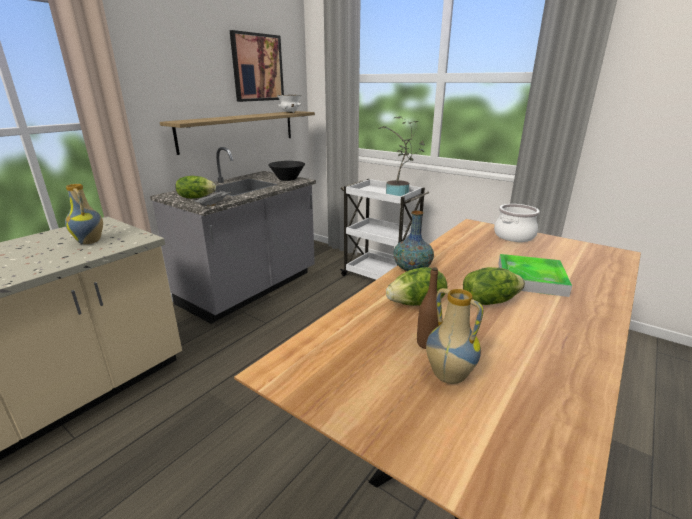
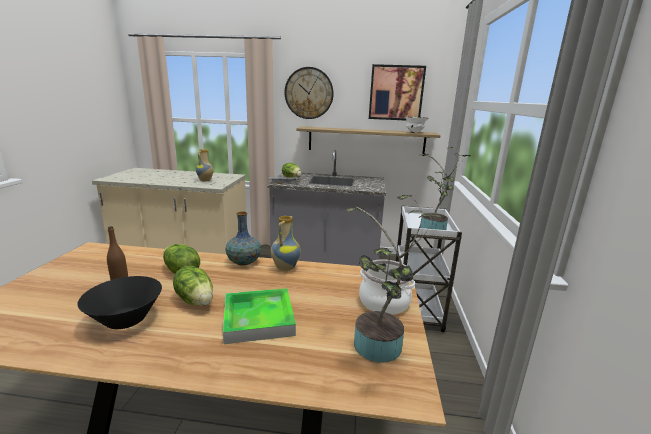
camera: 60 degrees right, 5 degrees down
black bowl [268,161,305,181] -> black bowl moved to [77,276,162,329]
vase [426,288,484,384] -> vase moved to [271,216,301,271]
none -> wall clock [285,67,334,119]
none -> potted plant [345,195,444,363]

